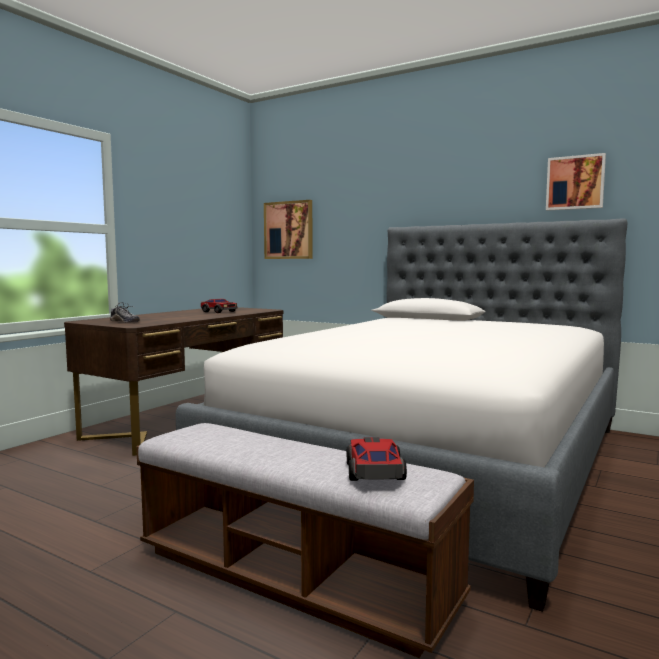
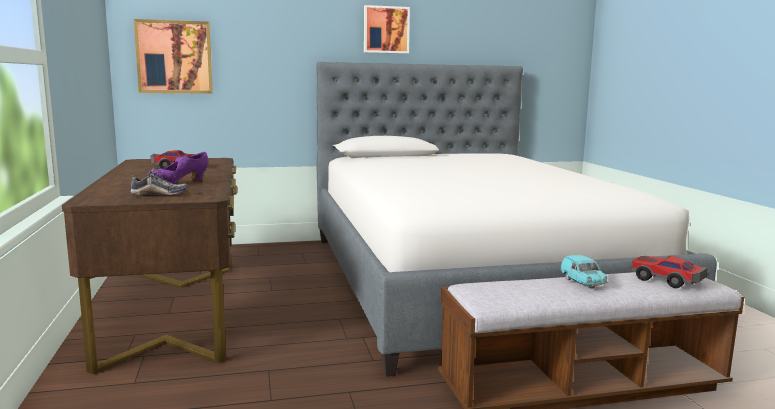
camera: 45 degrees left, 5 degrees up
picture [546,153,606,211] -> picture moved to [364,5,410,54]
none -> purple shoe [149,152,209,184]
none -> turquoise toy car [561,255,607,288]

